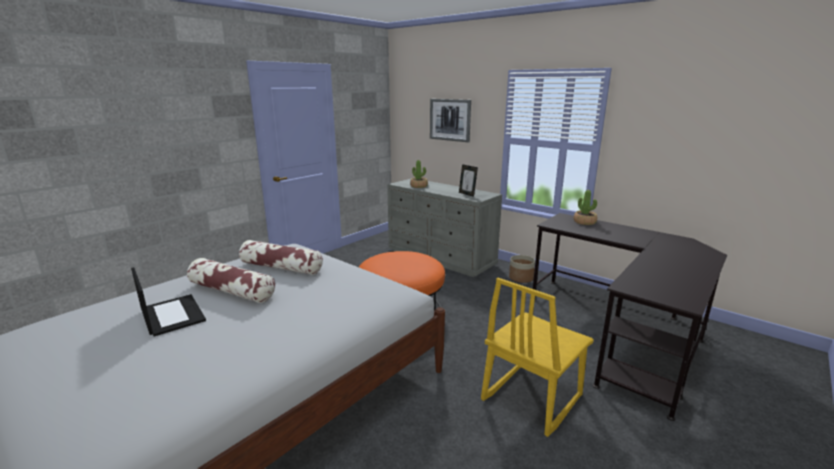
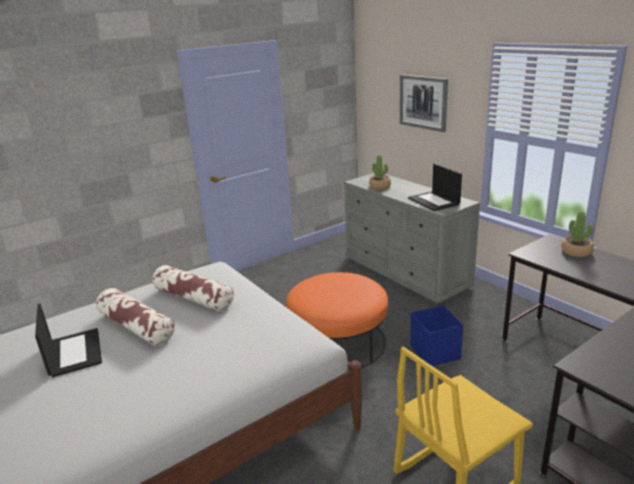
camera: 15 degrees right, 5 degrees up
picture frame [459,164,478,197] -> laptop [408,164,462,211]
planter [509,255,535,283] -> none
none -> blue storage box [410,305,463,366]

